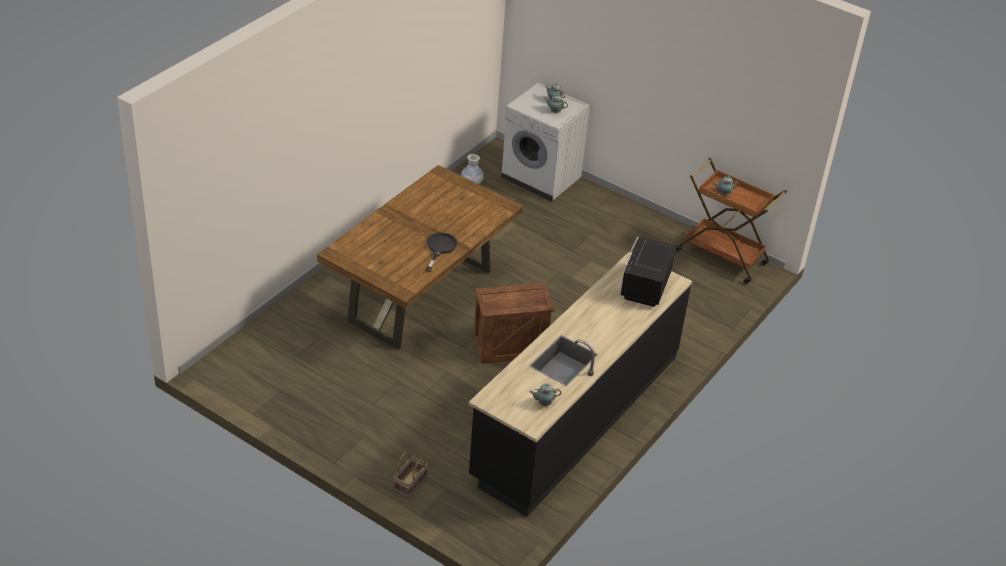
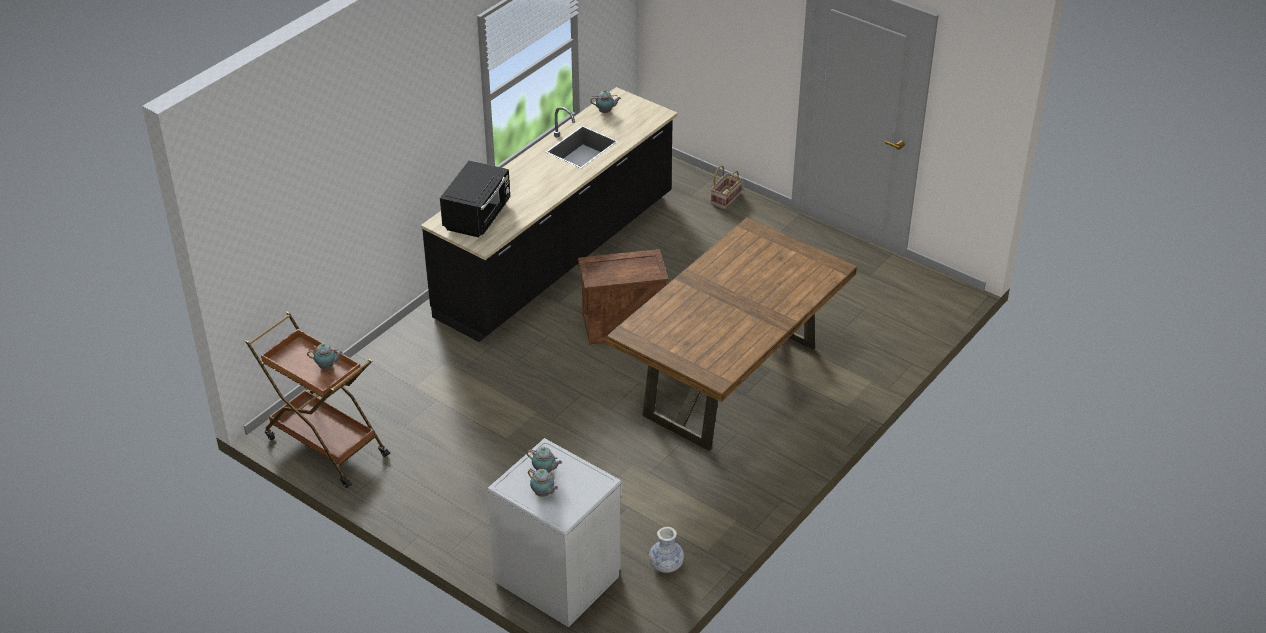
camera: 175 degrees left, 0 degrees up
black frying pan [426,233,458,272] -> none

